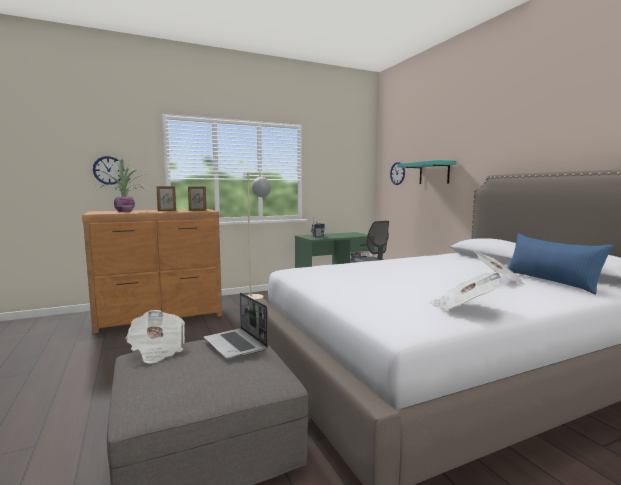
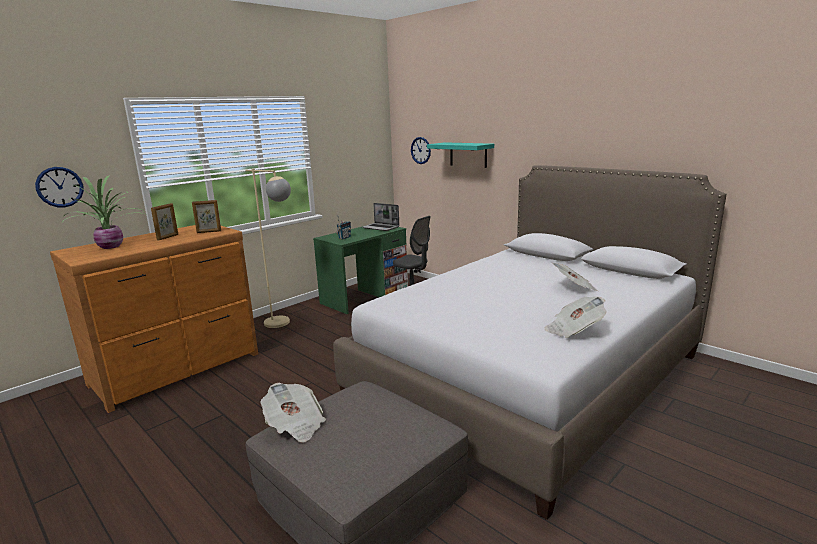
camera: 20 degrees left, 10 degrees up
laptop [204,292,268,359] -> laptop moved to [362,203,399,231]
blue pillow [508,234,614,295] -> none

